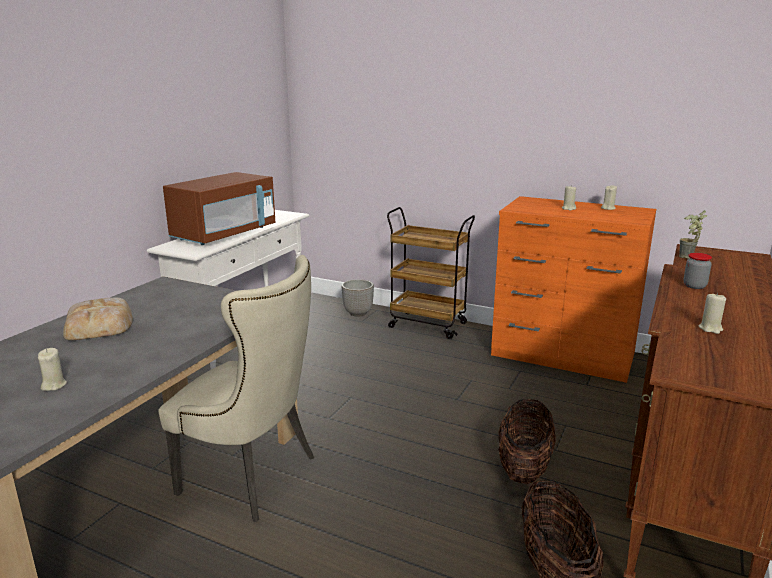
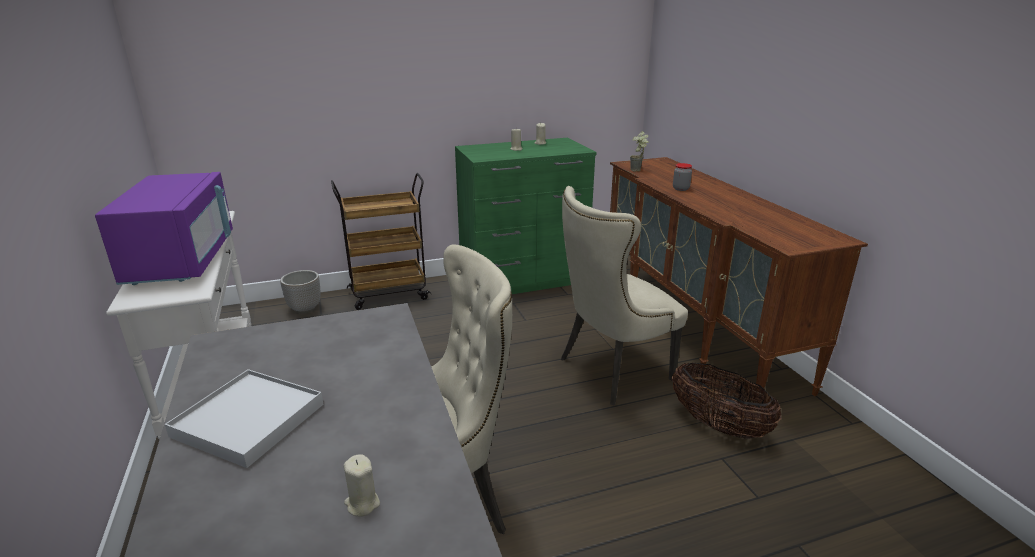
camera: 45 degrees left, 5 degrees up
bread [63,298,133,340] -> white tray [165,369,323,468]
brown microwave [163,172,275,245] -> purple microwave [95,172,233,285]
orange dresser [491,196,656,383] -> green dresser [455,138,596,294]
basket [498,398,556,484] -> beige chair [561,186,688,405]
beige candle [699,293,726,334] -> none

